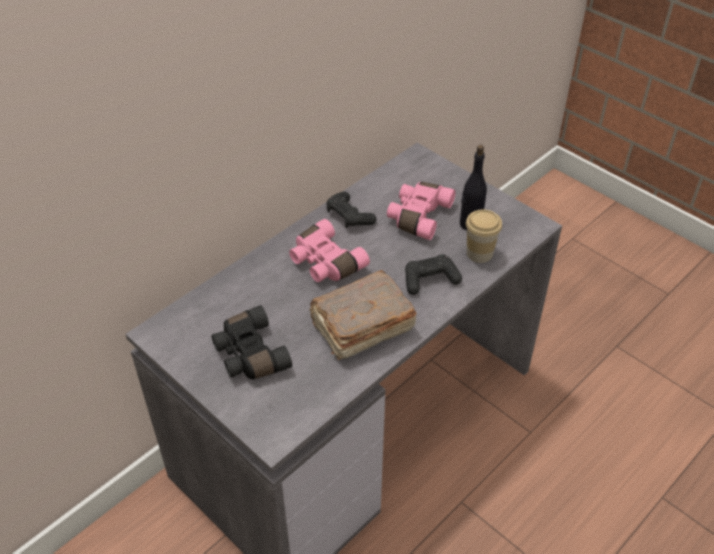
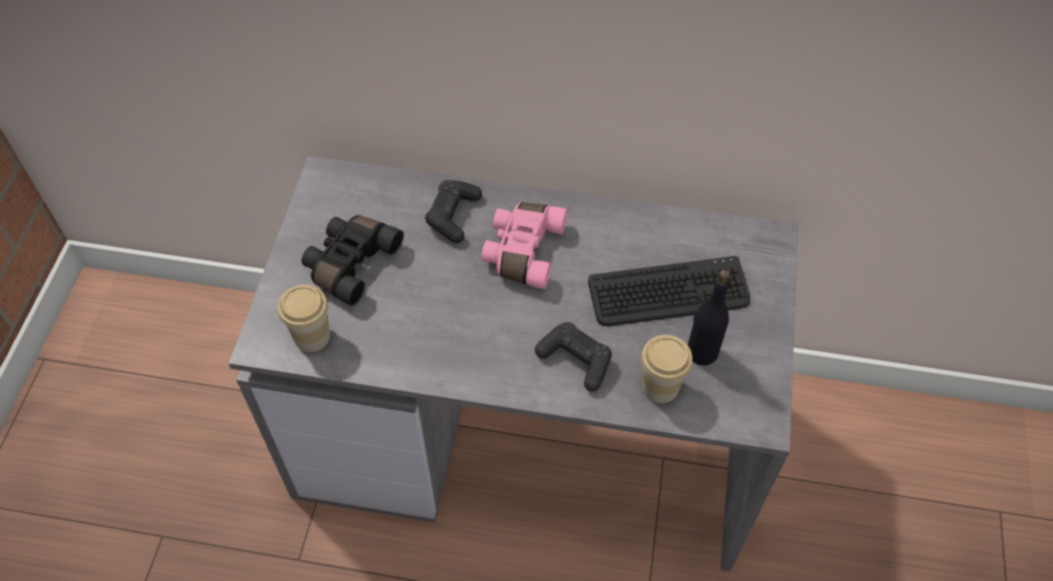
camera: 55 degrees right, 10 degrees up
brown book [309,270,417,360] -> none
black game controller [326,191,377,228] -> black game controller moved to [425,180,482,243]
pink binoculars [387,182,456,240] -> keyboard [588,256,750,326]
none -> cup [278,284,330,352]

